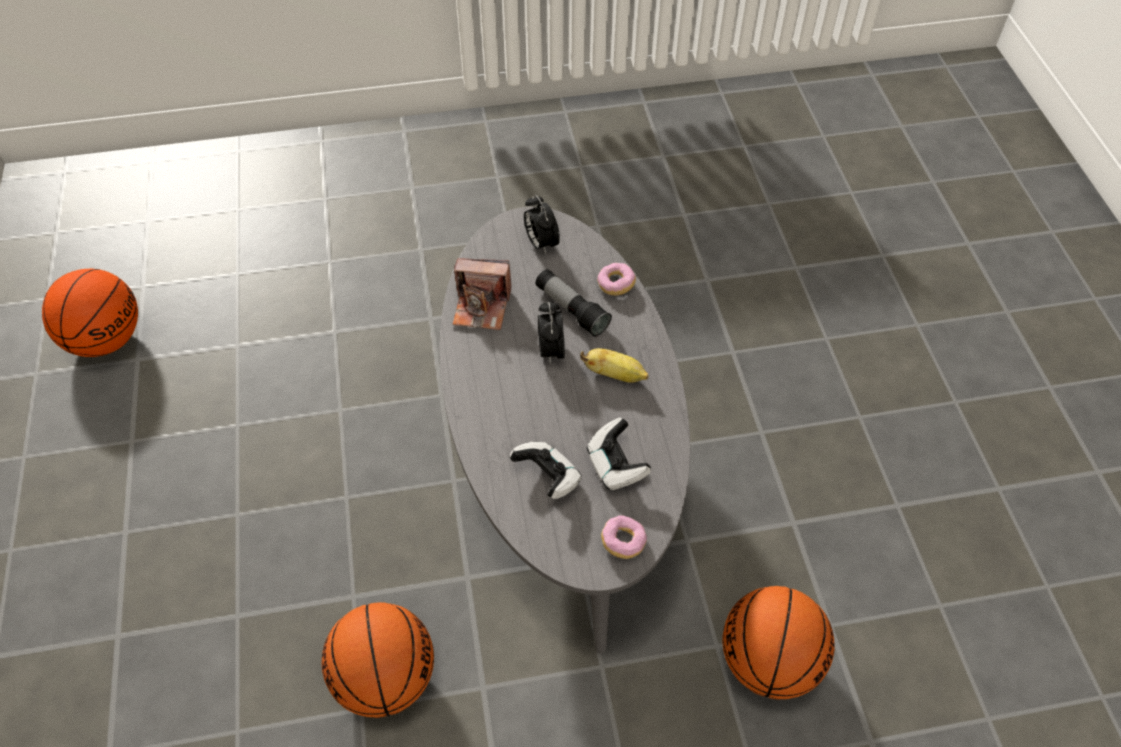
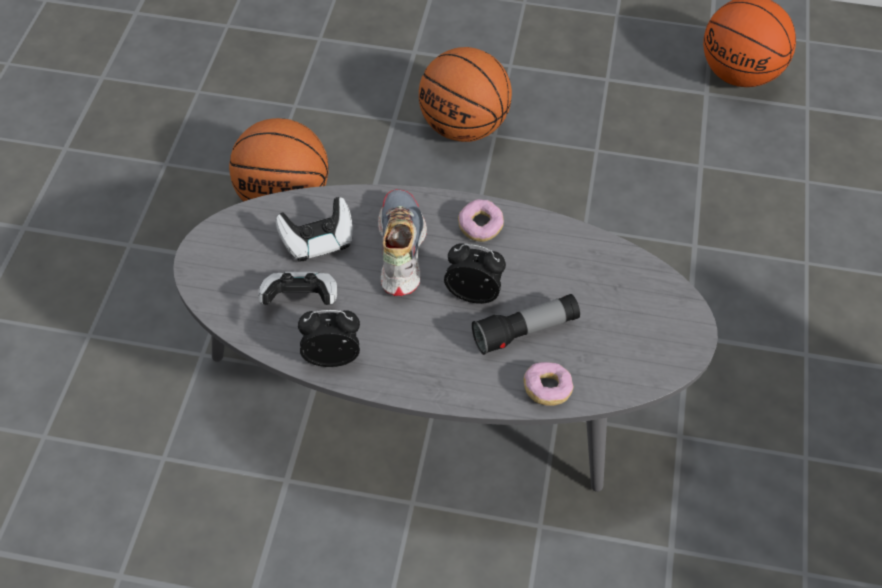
camera: 110 degrees right, 0 degrees up
camera [453,259,512,330] -> none
alarm clock [524,195,560,254] -> alarm clock moved to [298,310,360,367]
banana [580,348,649,383] -> none
donut [601,516,647,559] -> donut moved to [458,199,504,242]
basketball [723,586,835,700] -> basketball moved to [419,47,512,142]
none -> shoe [378,189,427,296]

